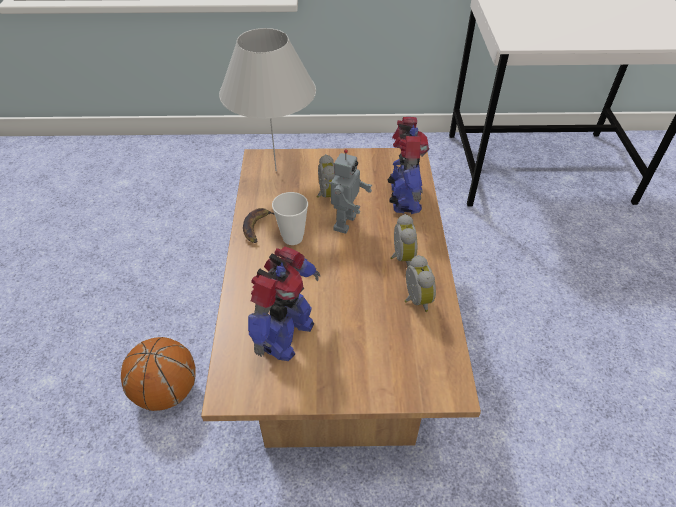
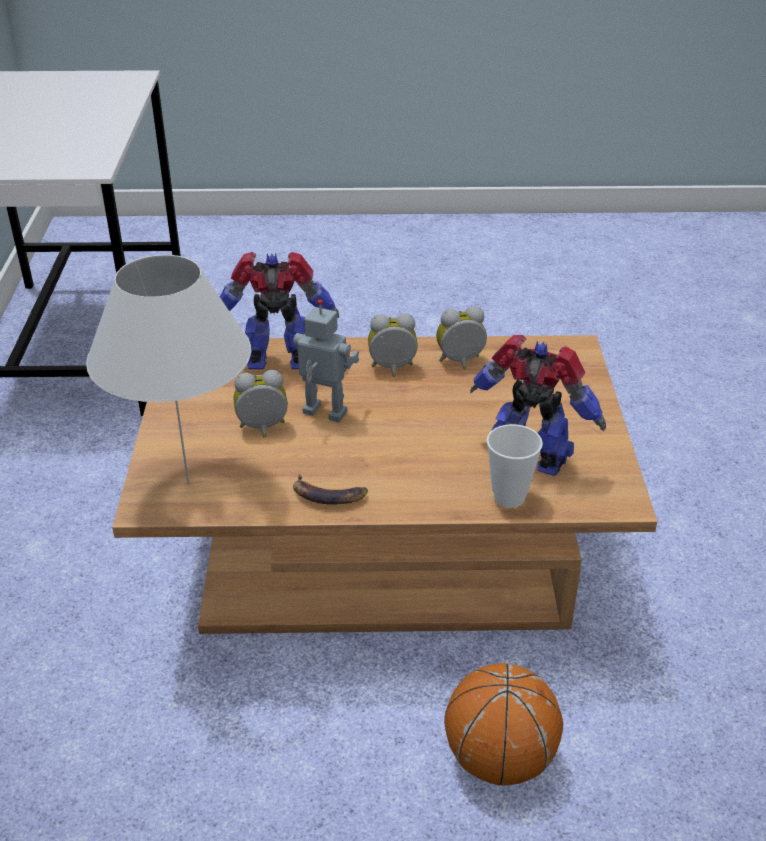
camera: 90 degrees left, 10 degrees down
cup [272,192,308,245] -> cup moved to [487,424,543,508]

